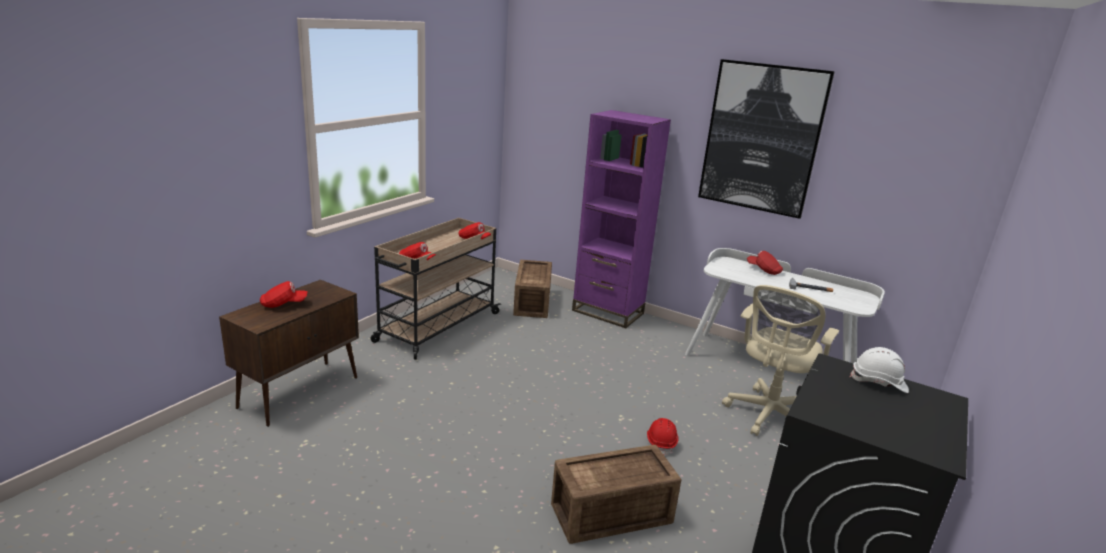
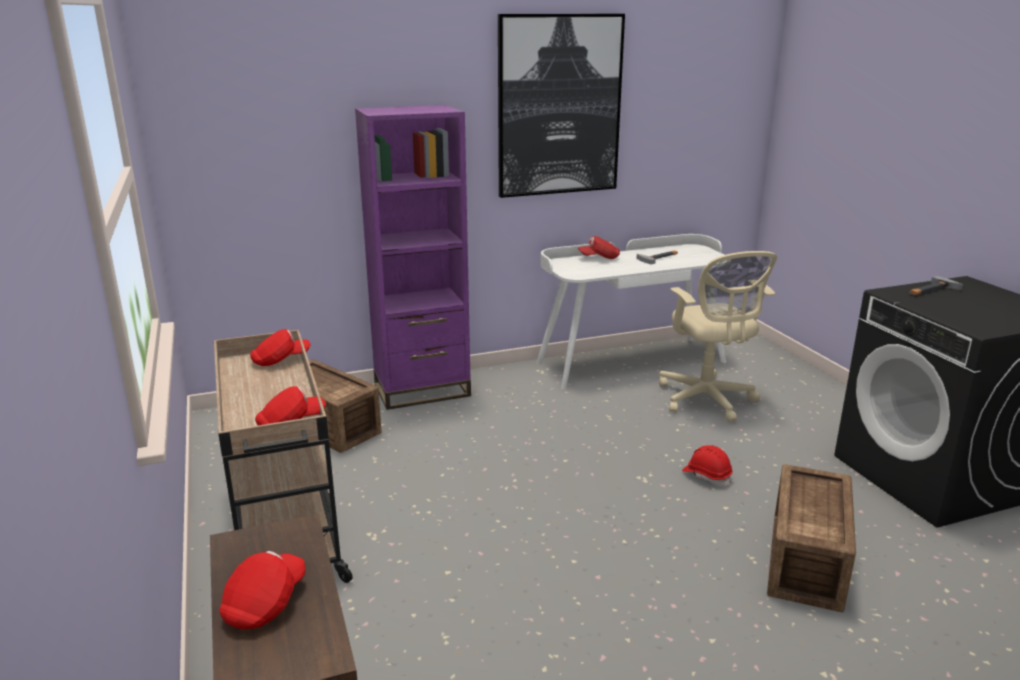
camera: 50 degrees left, 0 degrees up
white hard hat [850,347,909,393] -> hammer [909,276,963,295]

